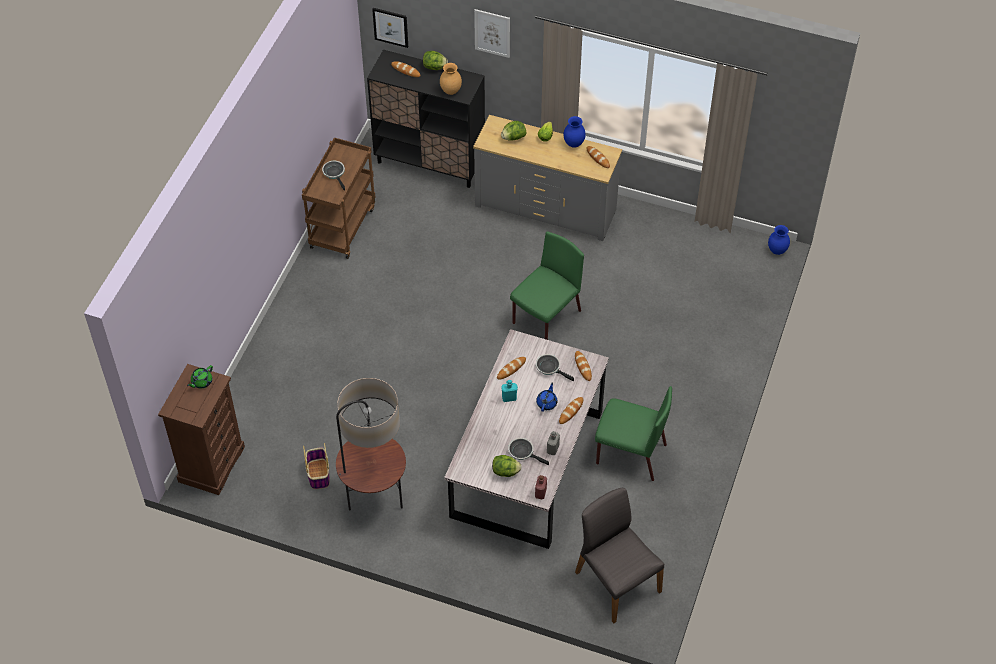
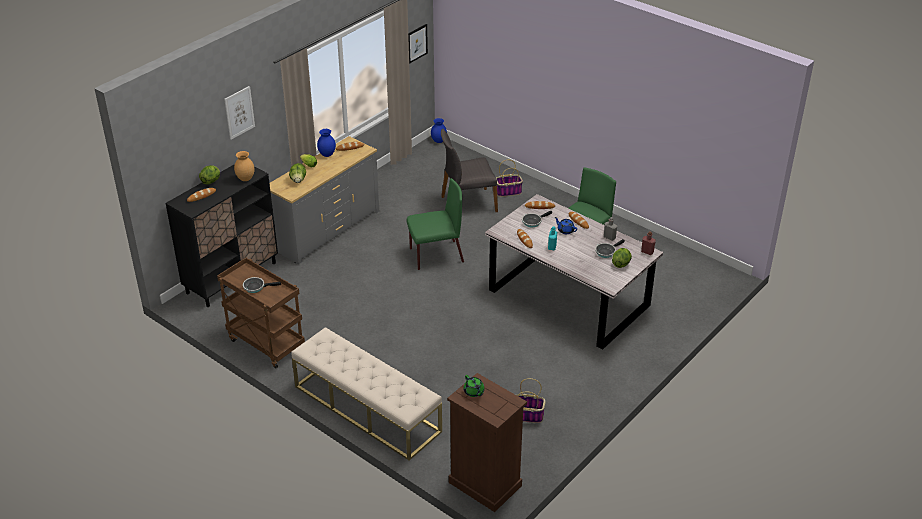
camera: 70 degrees left, 15 degrees down
floor lamp [336,378,406,510] -> none
picture [372,8,408,48] -> picture moved to [408,24,428,64]
green chair [510,231,584,340] -> green chair turned 105 degrees clockwise [406,178,464,270]
grey chair [575,488,664,623] -> grey chair moved to [441,129,498,212]
none -> beige bench [291,327,442,461]
none -> basket [496,160,523,197]

